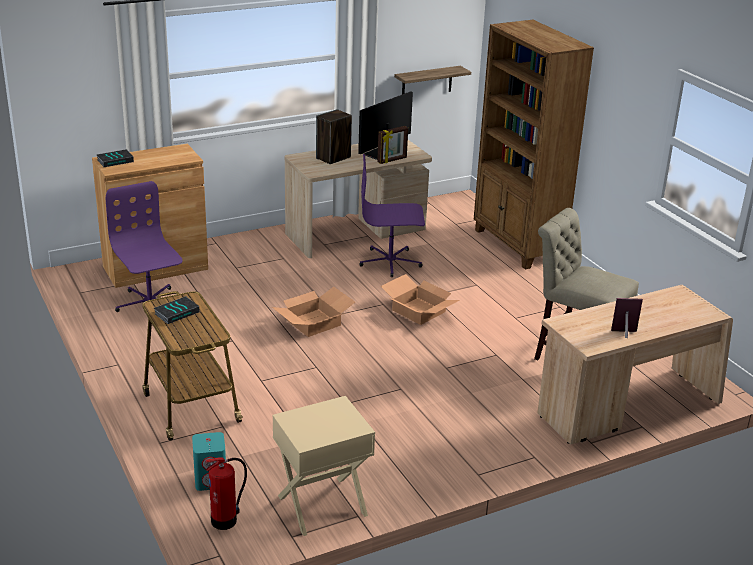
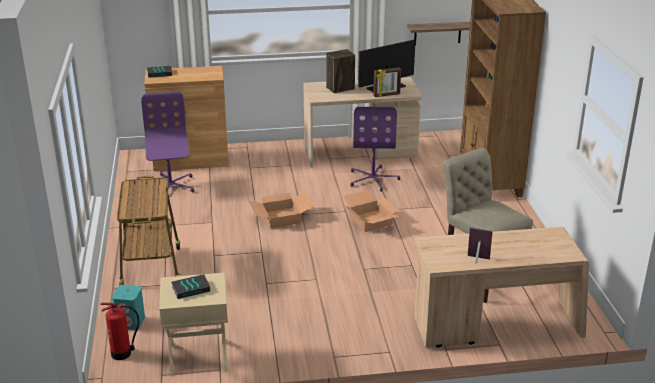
camera: 20 degrees right, 0 degrees up
book [154,296,199,324] -> book moved to [171,274,210,299]
purple office chair [359,154,425,277] -> purple office chair turned 105 degrees counterclockwise [350,107,400,191]

